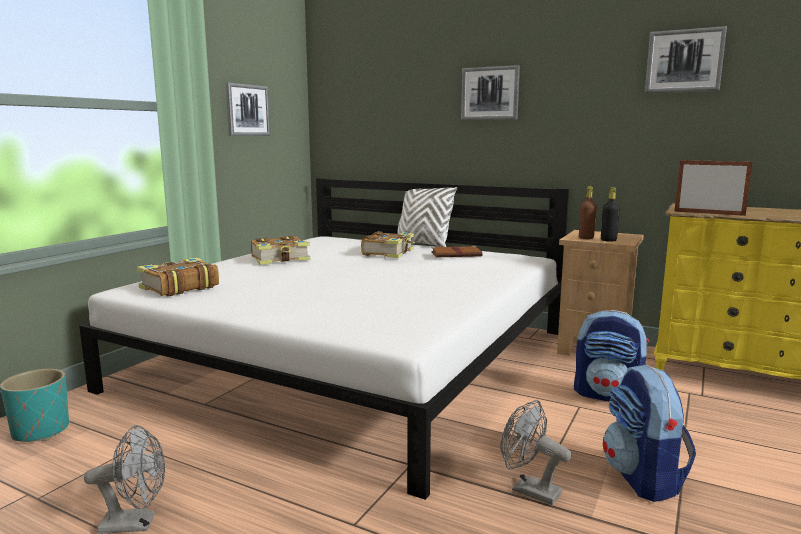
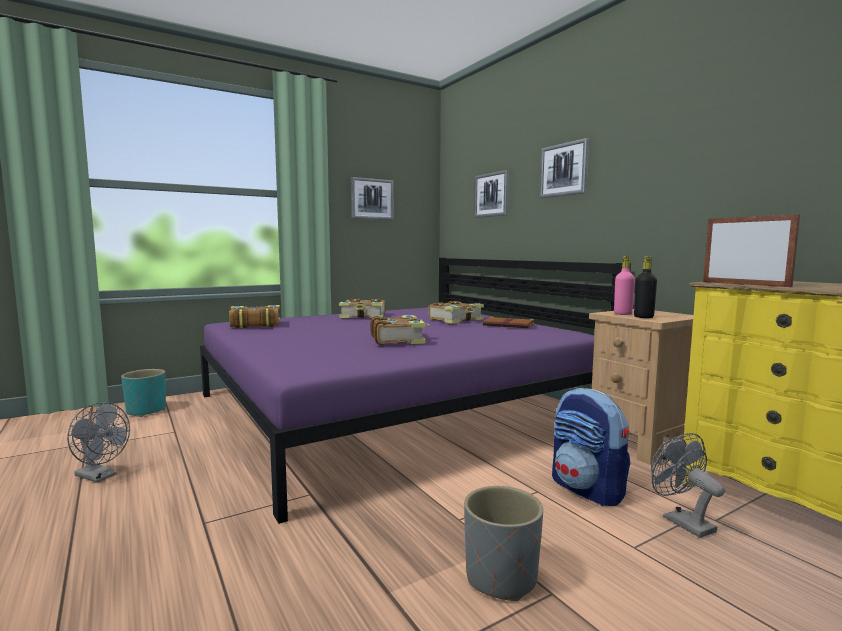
camera: 30 degrees right, 5 degrees down
white bed [79,178,569,500] -> purple bed [200,258,631,524]
white pillow [397,187,457,247] -> none
grey fan [500,400,571,505] -> grey fan moved to [651,433,725,538]
brown bottle [579,186,597,239] -> pink bottle [614,256,635,315]
backpack [603,365,696,502] -> grey planter [464,486,543,601]
picture [645,26,727,93] -> picture moved to [474,170,509,218]
none -> book [370,315,430,345]

